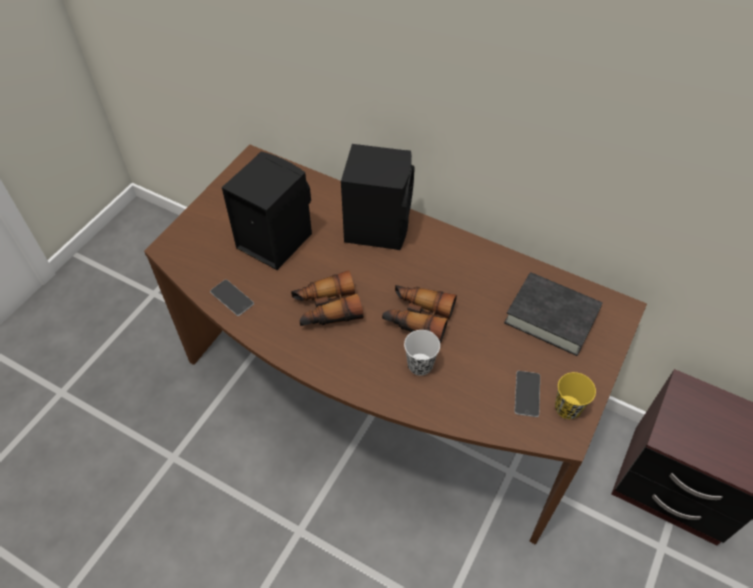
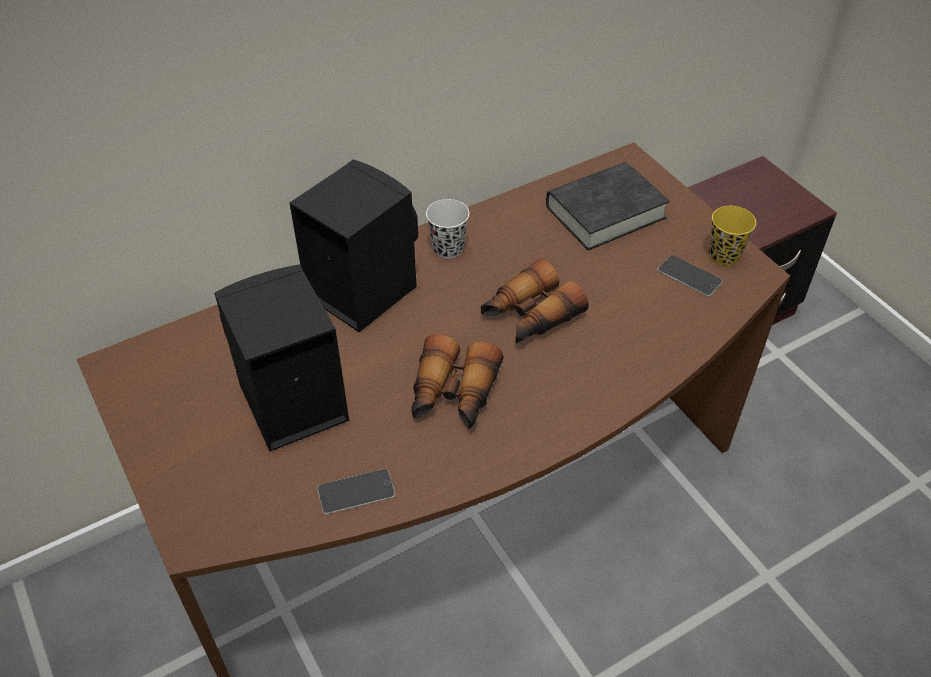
camera: 60 degrees left, 5 degrees down
white cup [404,330,440,376] -> white cup moved to [426,199,470,259]

